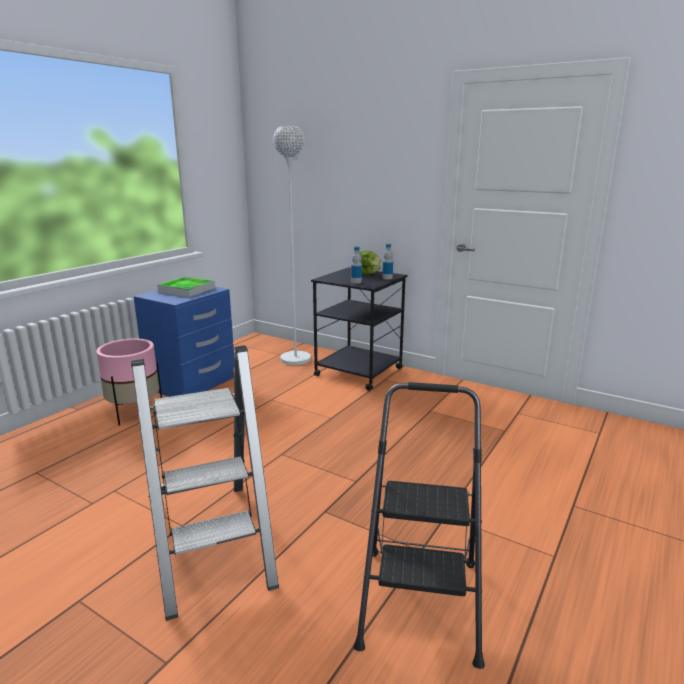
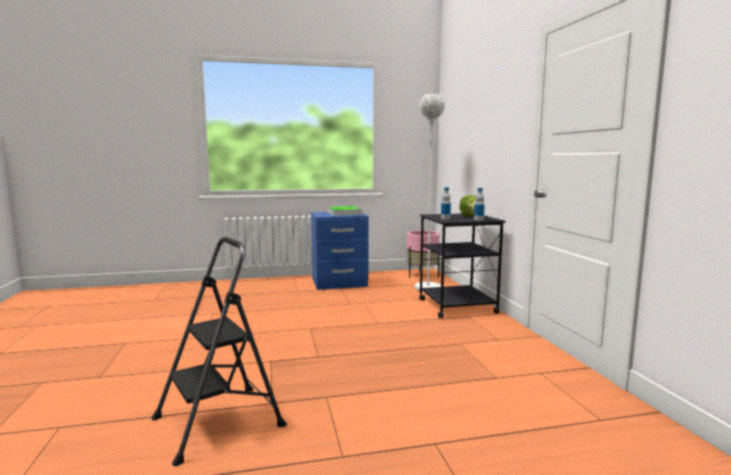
camera: 45 degrees right, 10 degrees down
pink planter [96,338,162,426] -> pink planter moved to [407,230,440,278]
grey step ladder [131,345,279,621] -> none

